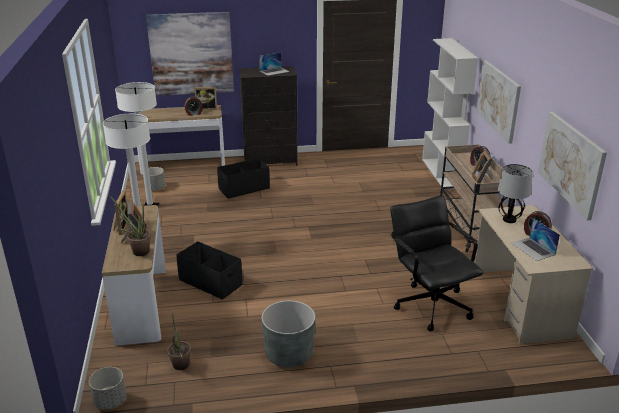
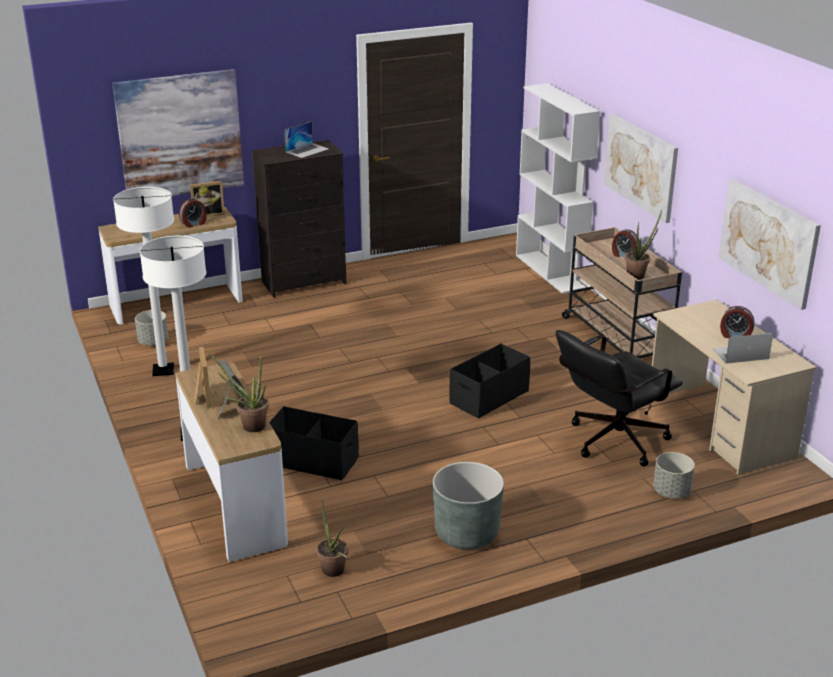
camera: 15 degrees left, 0 degrees up
grey planter [89,367,126,410] -> grey planter moved to [653,452,695,499]
black storage box [217,158,270,199] -> black storage box moved to [449,344,530,419]
black office chair [390,195,484,331] -> black office chair turned 90 degrees counterclockwise [556,330,683,467]
picture frame [472,150,493,184] -> potted plant [625,210,662,280]
table lamp [498,164,533,223] -> none
laptop [511,218,560,261] -> laptop turned 120 degrees clockwise [712,333,773,364]

